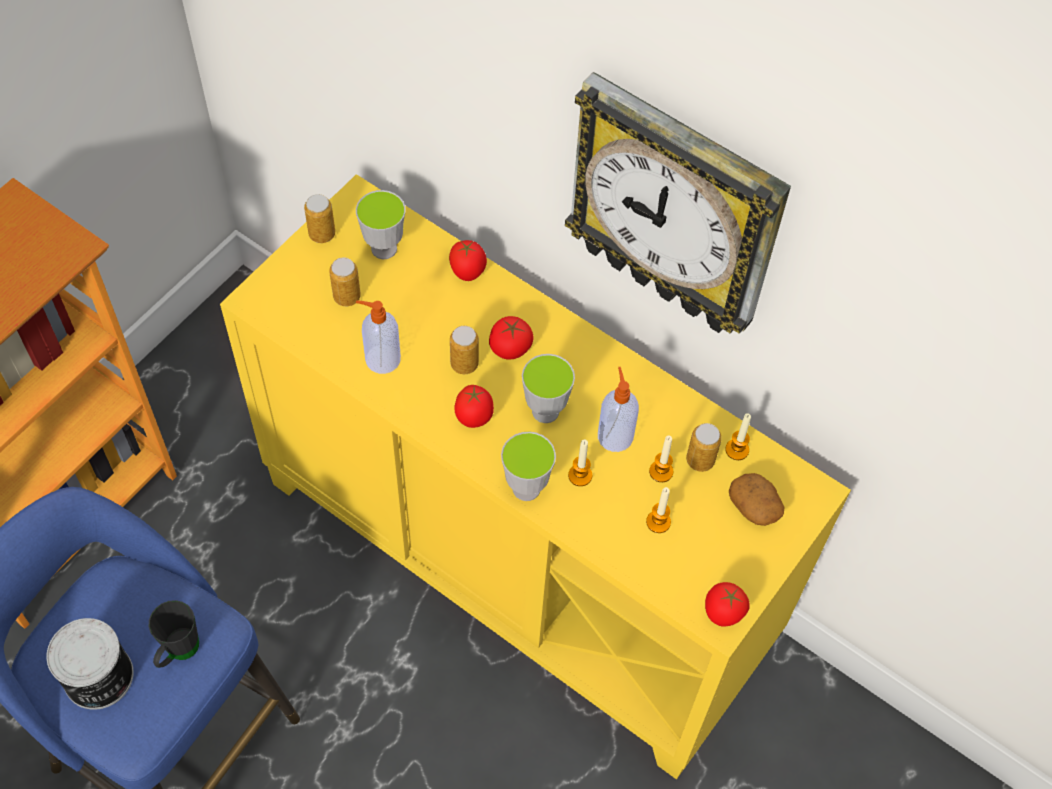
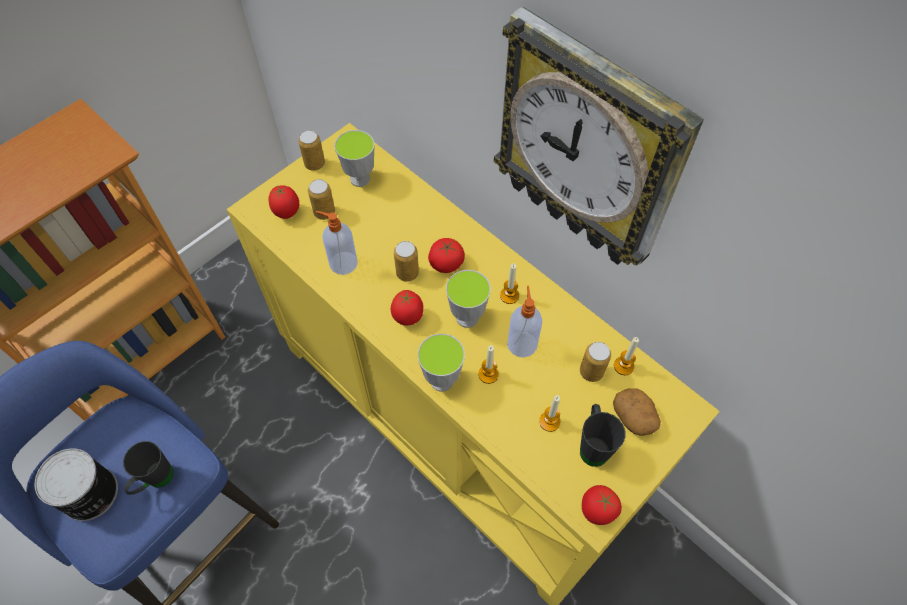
camera: 10 degrees right, 0 degrees up
tomato [449,240,487,281] -> tomato moved to [268,186,299,219]
candle [649,435,673,482] -> candle moved to [500,263,519,304]
none -> black mug [580,404,625,467]

